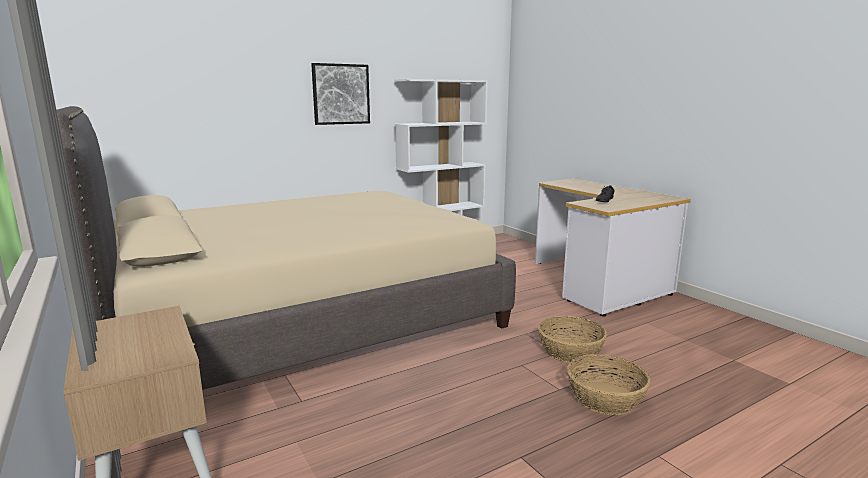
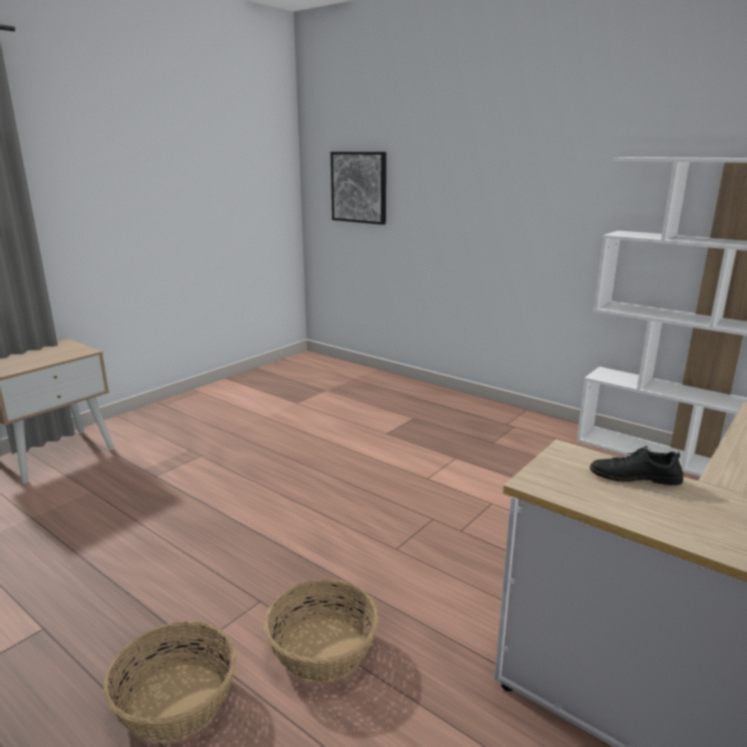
camera: 70 degrees right, 5 degrees up
beige bed [56,106,516,390] -> none
picture [311,63,370,125] -> picture moved to [331,152,386,225]

